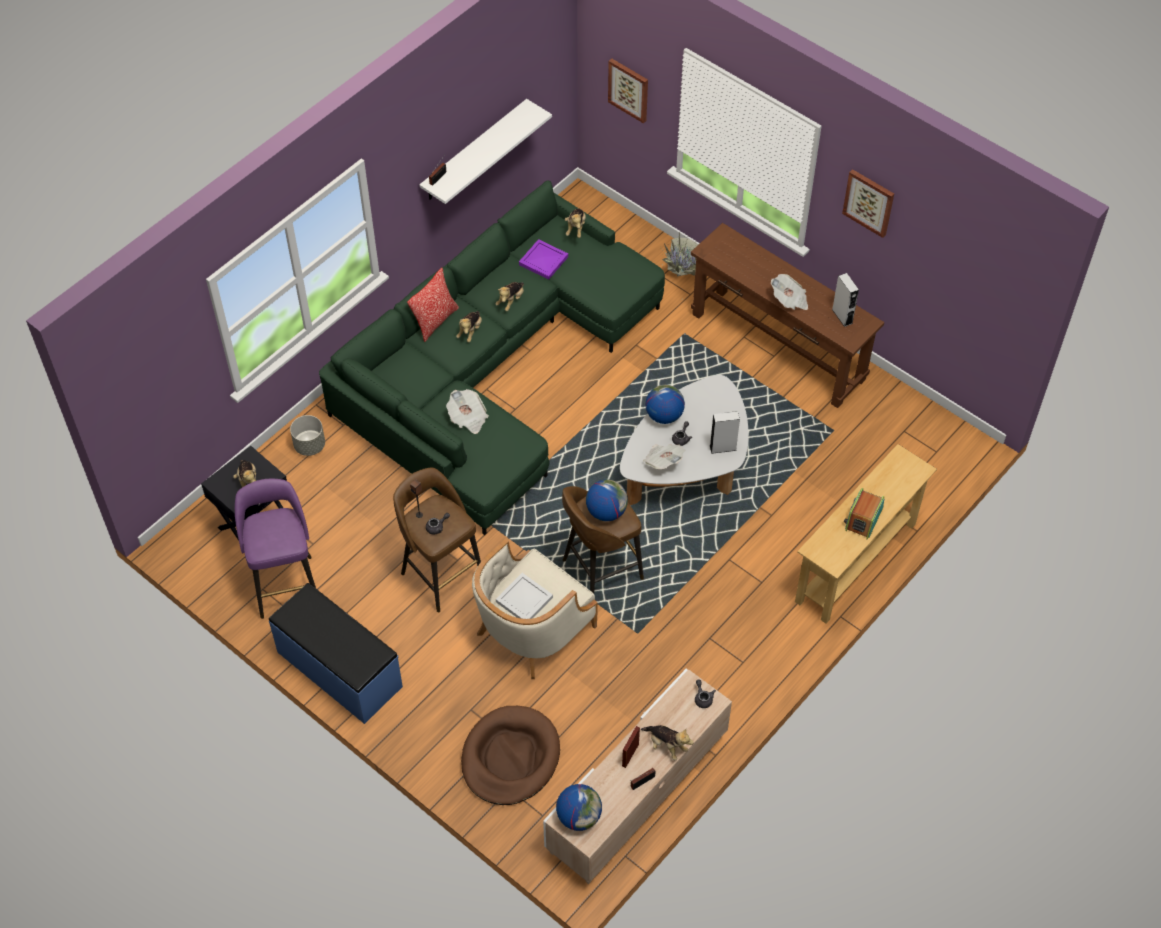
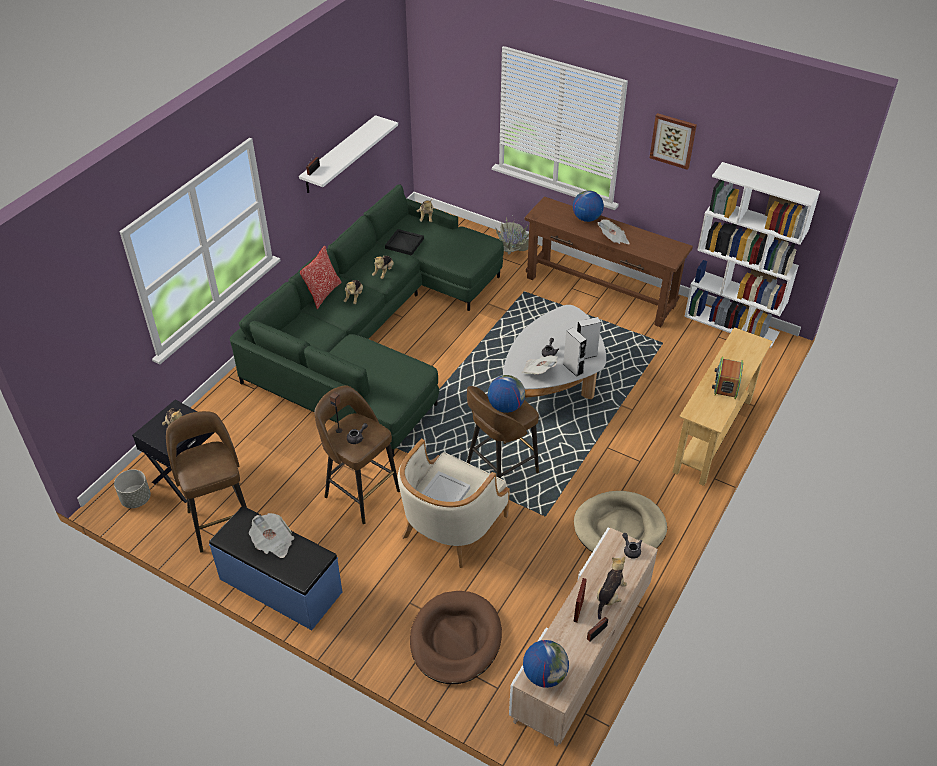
camera: 10 degrees left, 10 degrees down
purple stool [235,479,316,619] -> brown stool [166,411,247,552]
grey planter [290,415,325,456] -> grey planter moved to [114,469,151,508]
newspaper [446,389,489,434] -> newspaper moved to [249,513,295,558]
purple tray [519,239,568,280] -> black tray [385,229,424,256]
picture [608,58,648,123] -> none
plush toy [641,725,693,761] -> plush toy turned 90 degrees counterclockwise [597,556,627,620]
globe [645,385,685,424] -> globe moved to [573,190,604,222]
grey speaker [832,273,859,327] -> grey speaker moved to [563,328,587,377]
none -> beige dog bed [574,491,667,552]
none -> white bookcase [684,162,820,348]

